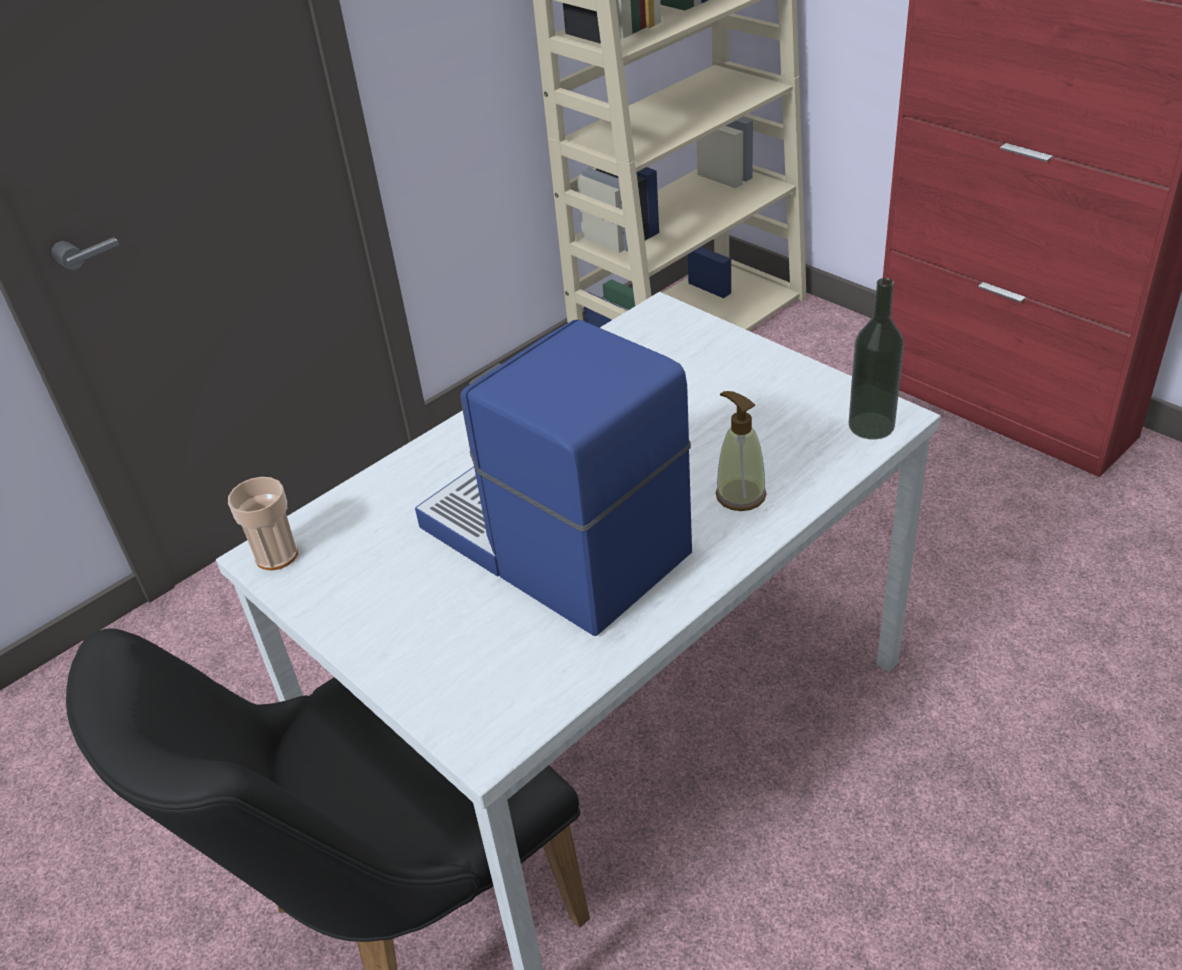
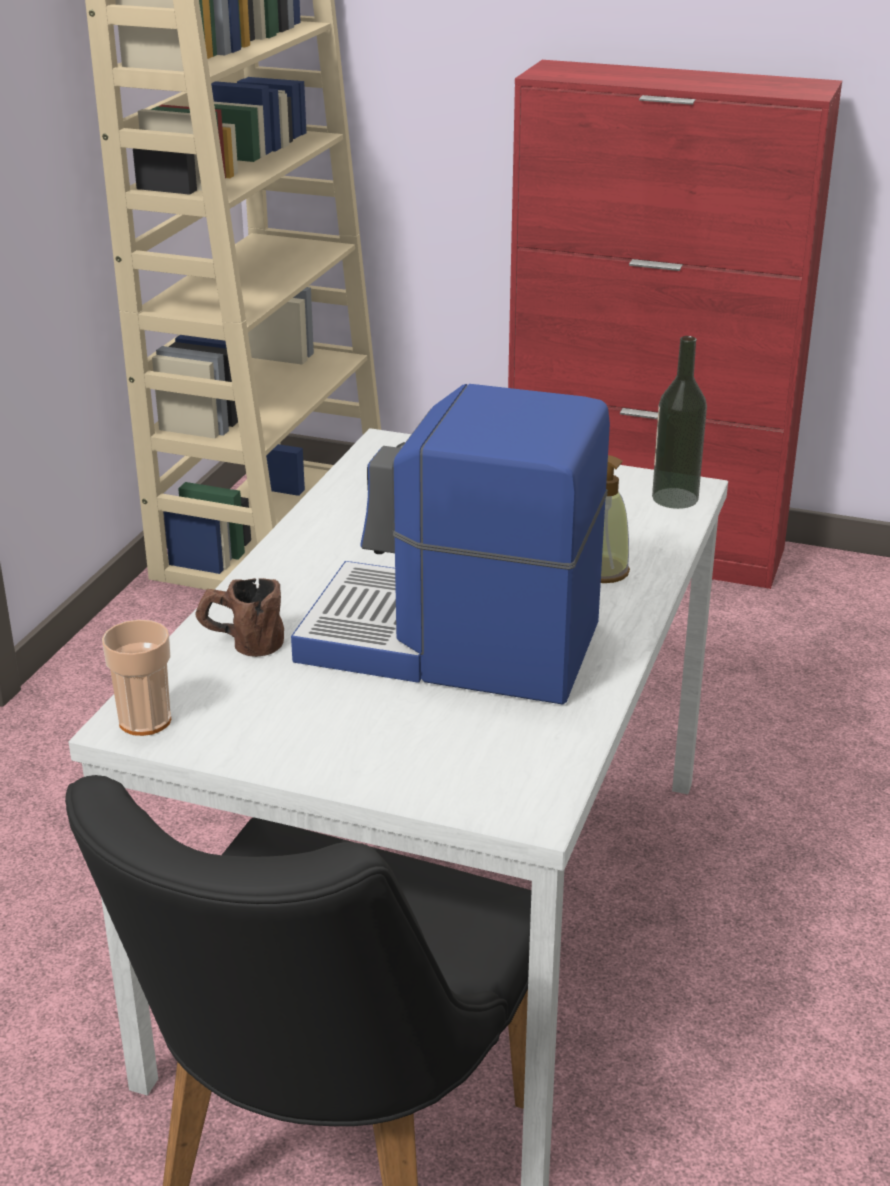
camera: 30 degrees left, 10 degrees down
none -> brown mug [195,578,284,657]

